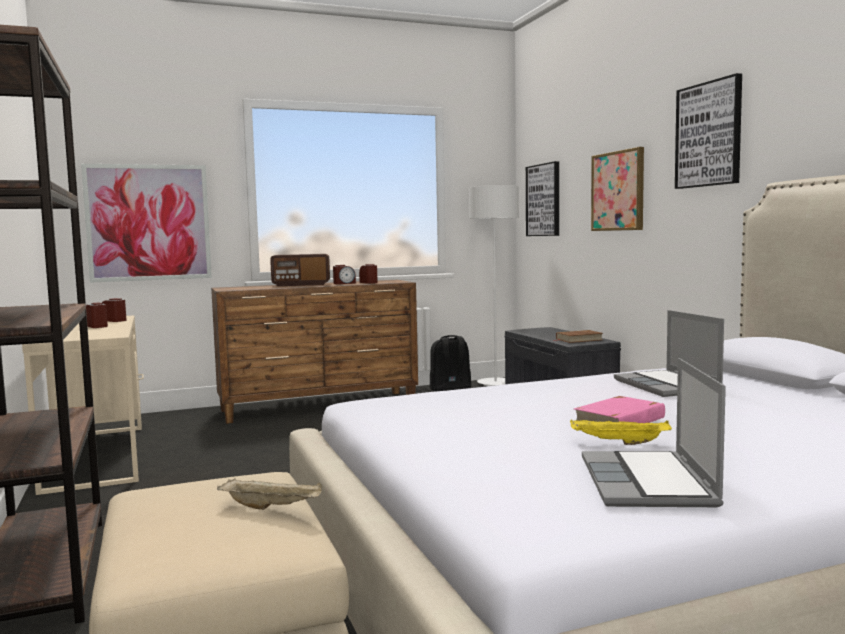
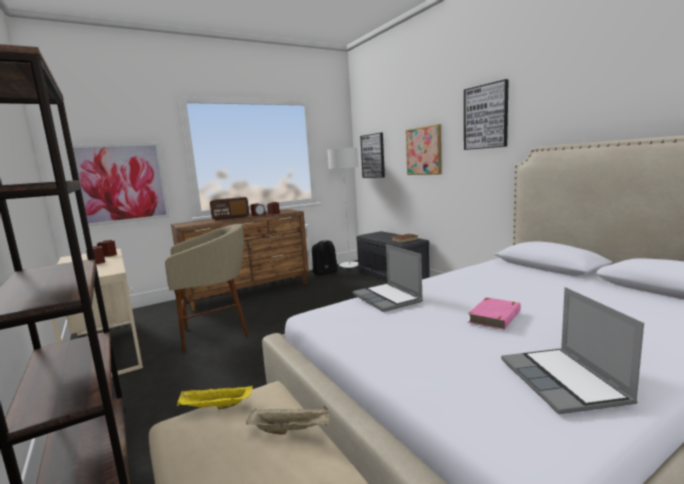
camera: 10 degrees left, 5 degrees up
yellow tray [570,419,672,445] -> yellow tray moved to [177,386,253,409]
laptop [614,310,724,397] -> laptop moved to [353,244,423,312]
none -> beige stool [165,224,249,352]

